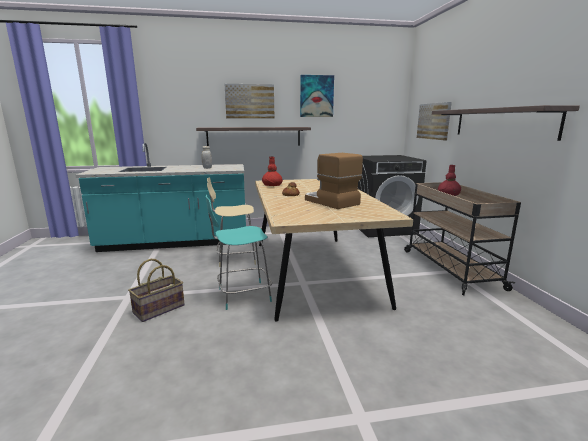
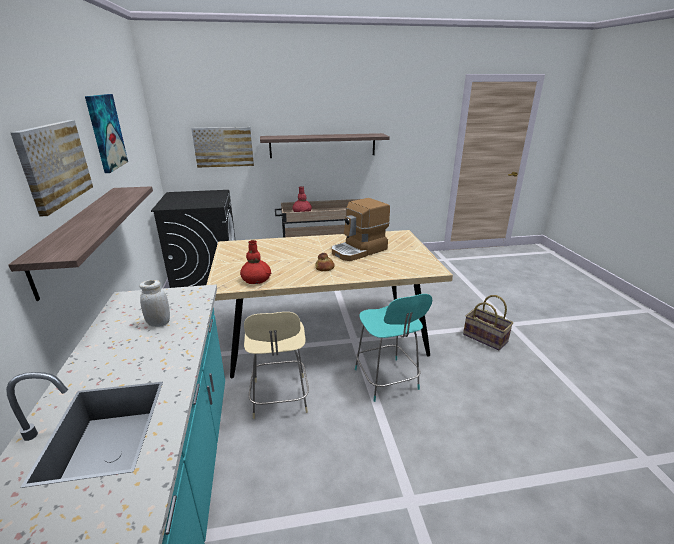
camera: 90 degrees left, 10 degrees up
basket [128,259,185,322] -> basket moved to [463,295,513,350]

